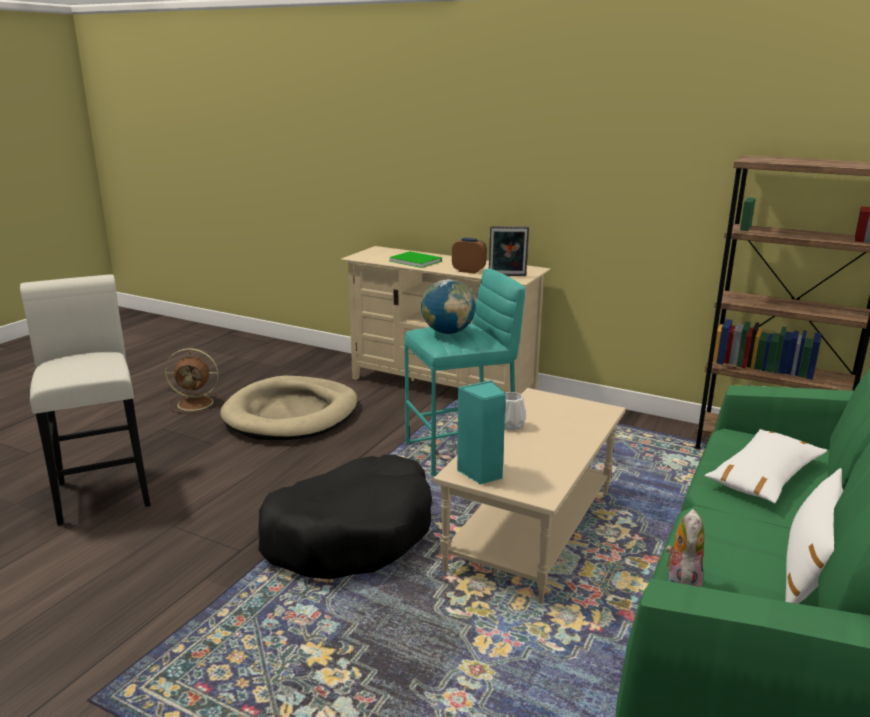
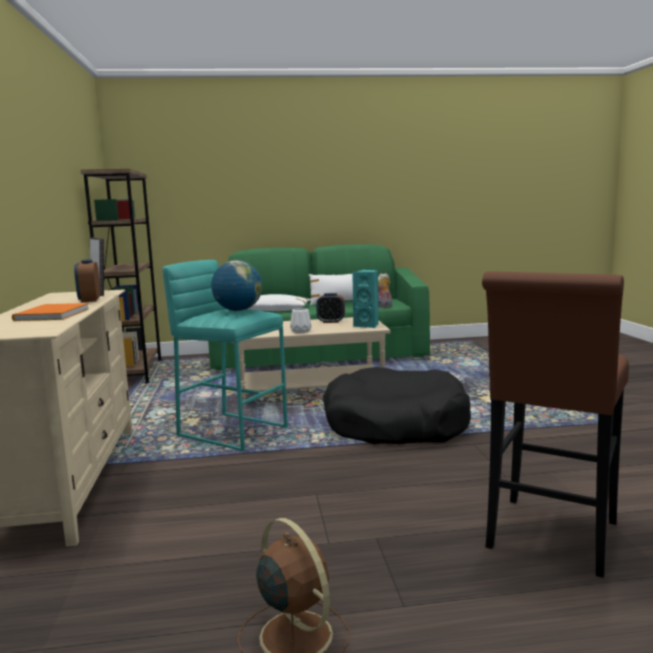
camera: 125 degrees left, 10 degrees down
white stool [20,274,151,525] -> brown stool [482,271,629,578]
beige dog bed [220,376,358,440] -> none
green book [389,251,442,268] -> orange book [12,303,89,321]
none -> alarm clock [316,293,345,323]

